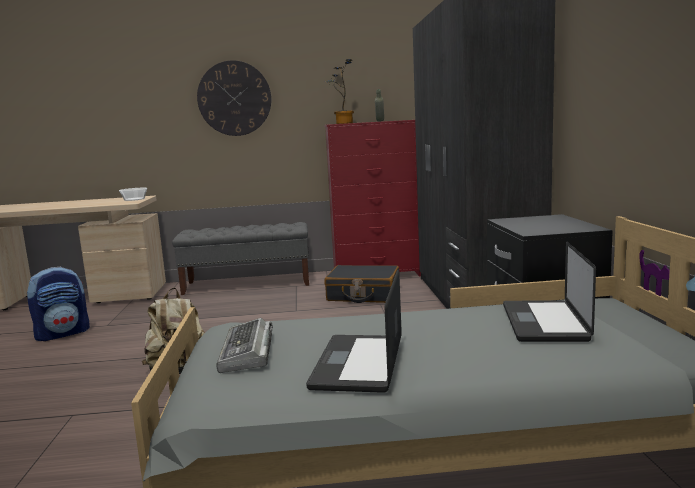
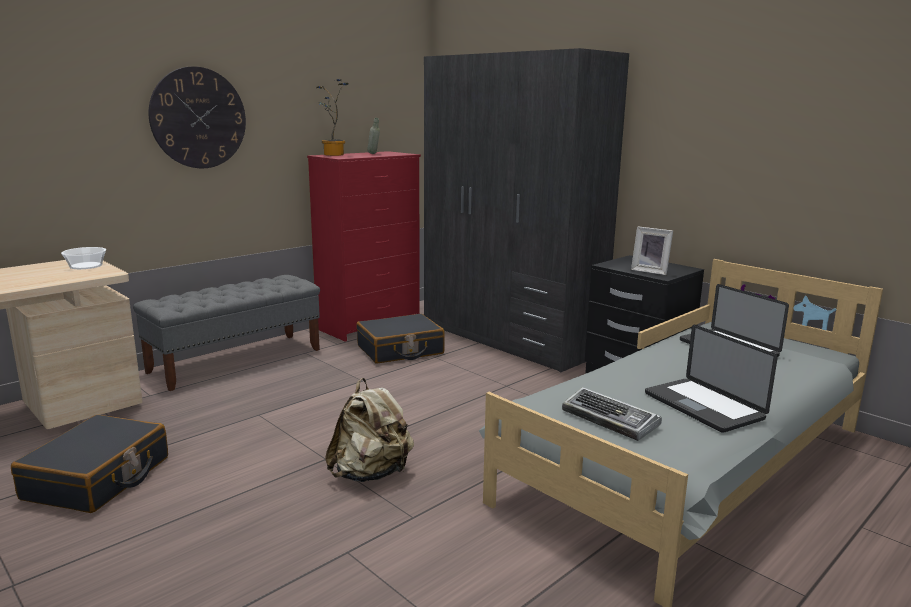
camera: 40 degrees left, 5 degrees up
backpack [27,267,90,341] -> black suitcase [11,415,168,513]
none -> picture frame [631,226,673,275]

